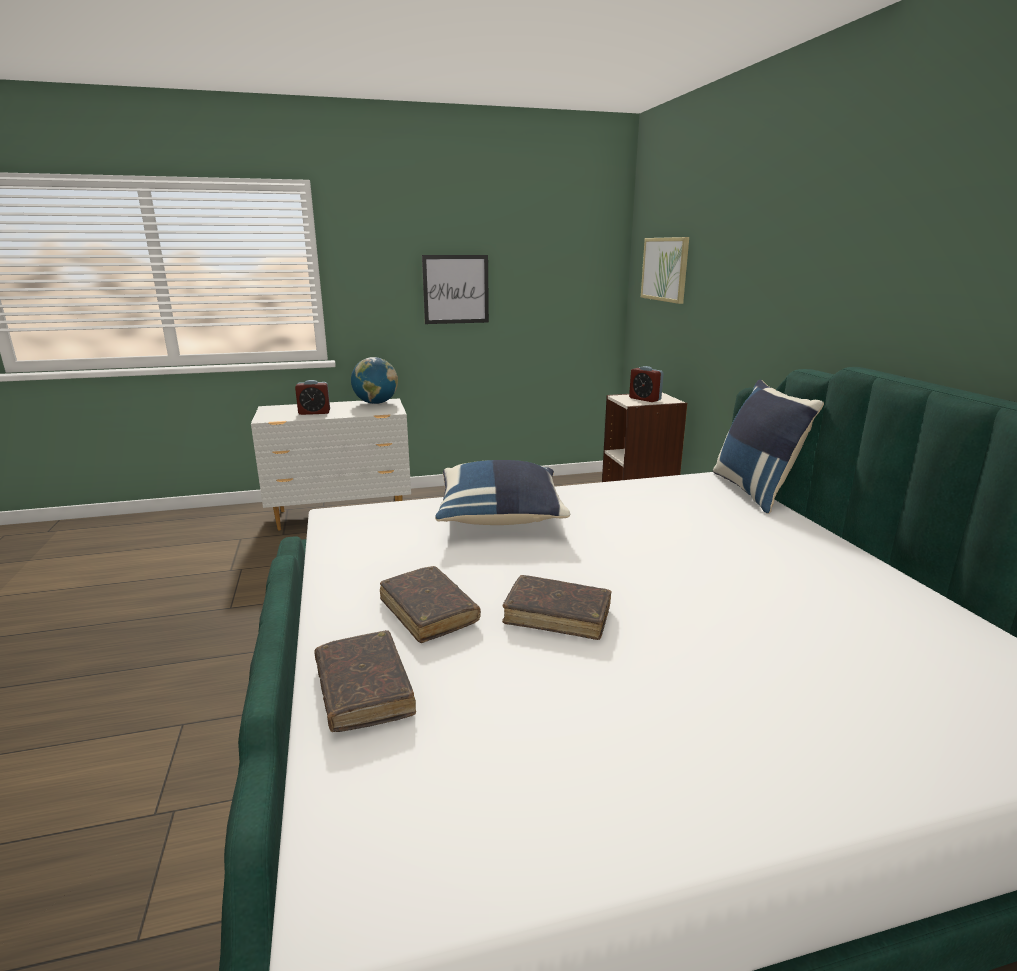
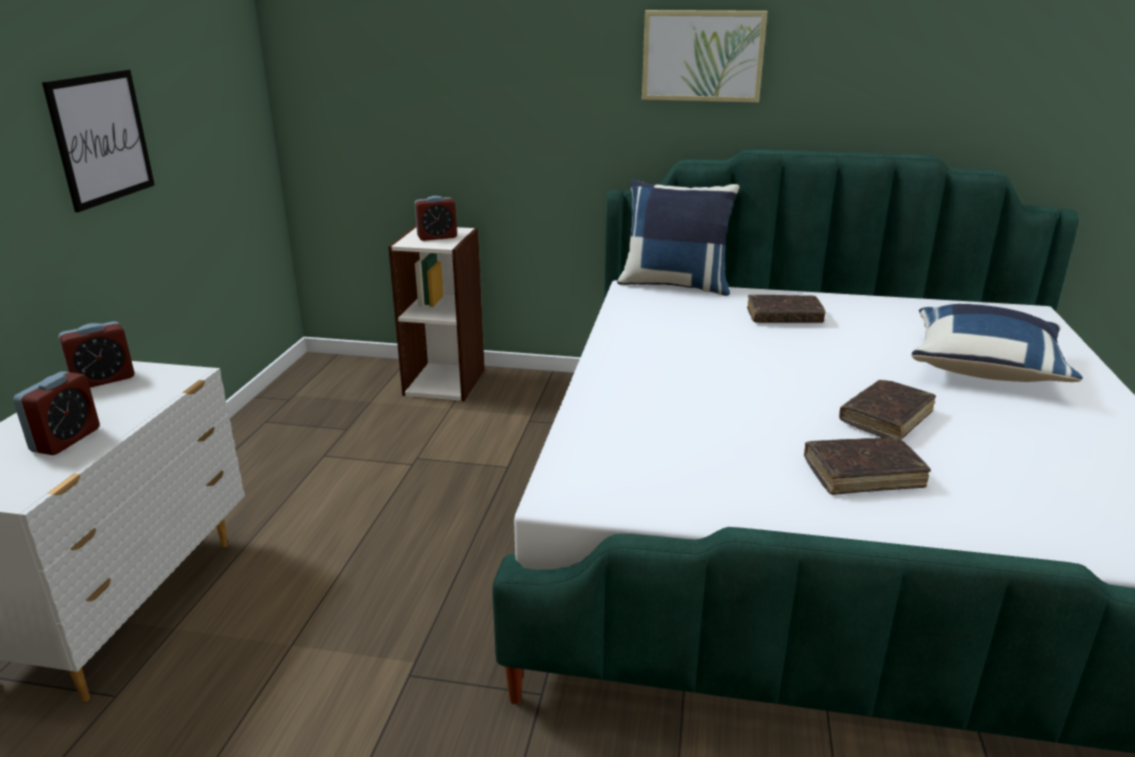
camera: 65 degrees left, 5 degrees up
brown book [314,630,416,732] -> brown book moved to [747,295,826,323]
globe [351,357,398,404] -> alarm clock [58,321,135,388]
blue pillow [435,460,570,525] -> blue pillow moved to [911,304,1083,382]
picture [641,237,689,304] -> picture moved to [642,10,768,103]

